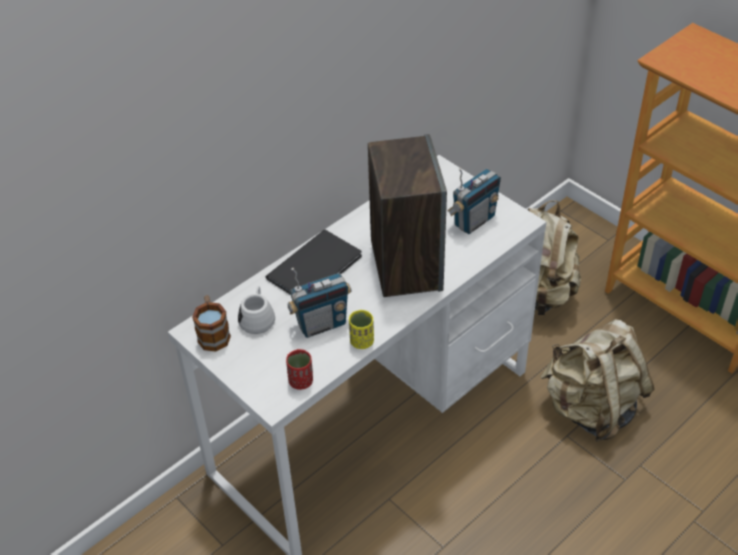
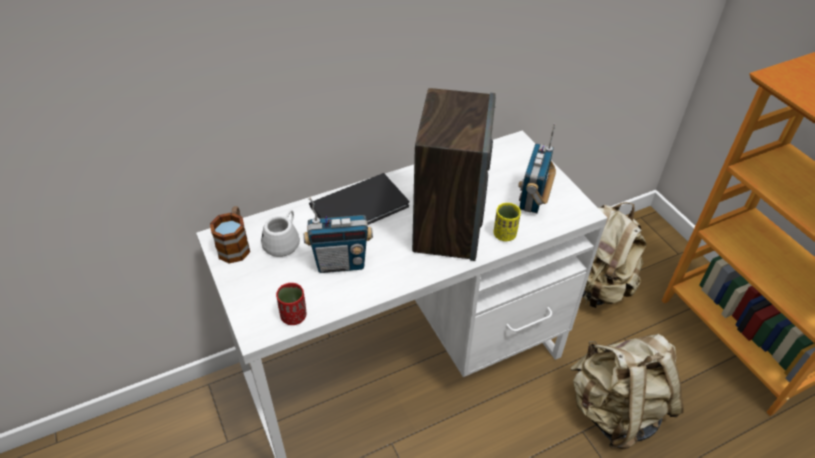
camera: 15 degrees right, 0 degrees up
yellow cup [349,310,374,349] -> yellow cup moved to [493,203,521,241]
radio [447,168,501,234] -> radio turned 135 degrees clockwise [518,124,556,213]

